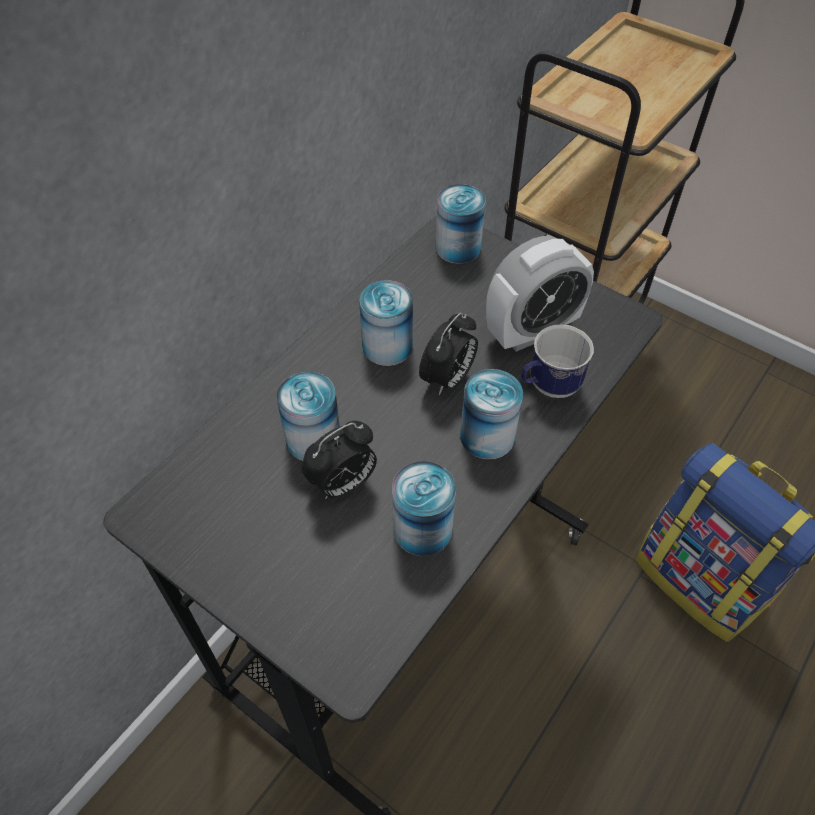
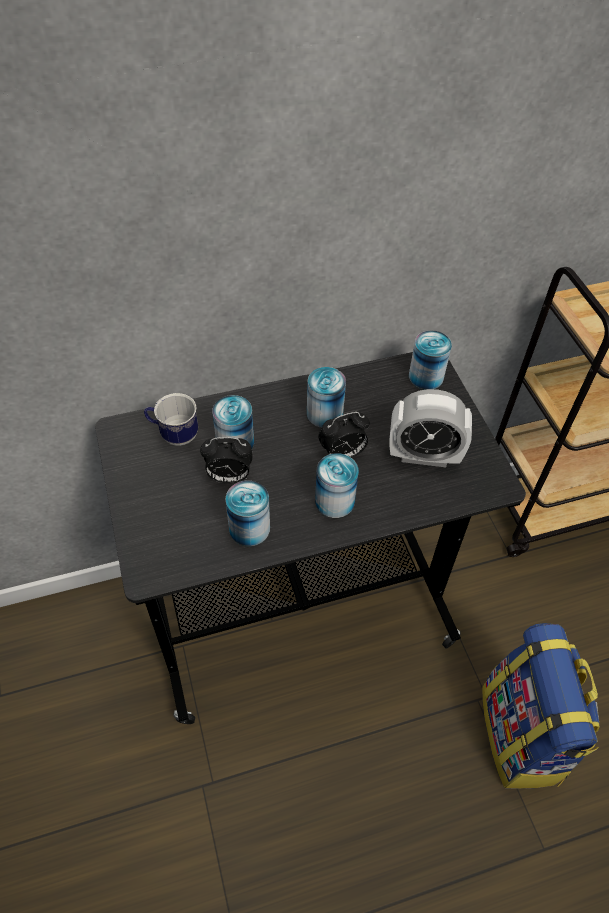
camera: 35 degrees right, 0 degrees up
mug [521,325,594,398] -> mug moved to [144,393,198,446]

